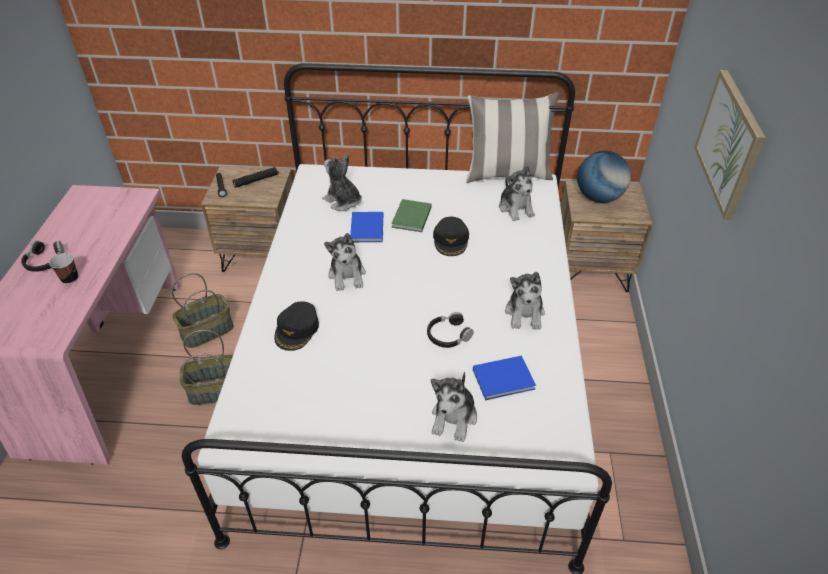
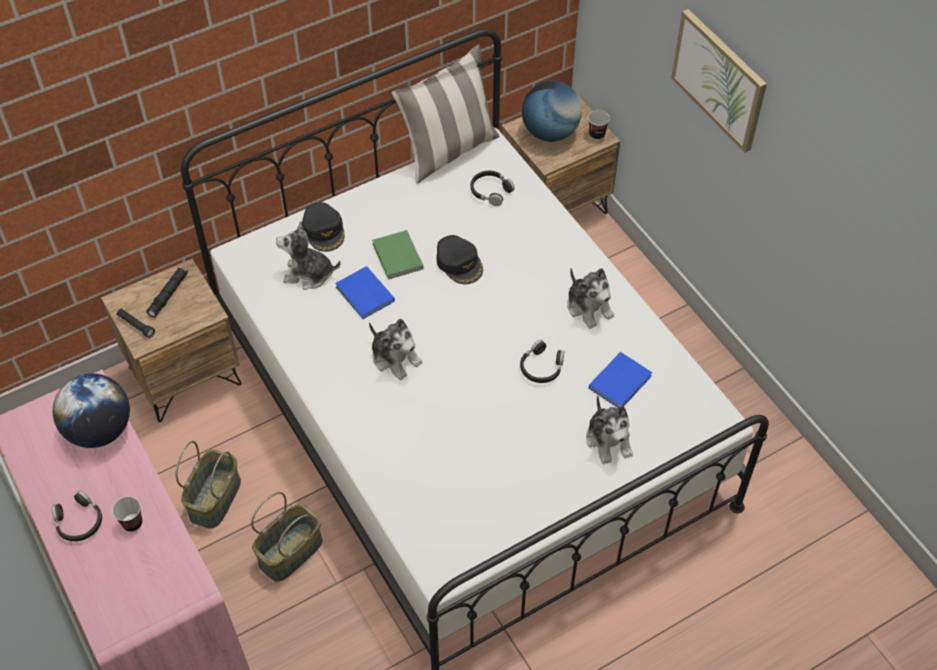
camera: 35 degrees left, 10 degrees up
black cap [274,301,319,351] -> black cap moved to [302,202,344,252]
plush toy [499,166,535,221] -> black headphones [470,171,515,206]
none -> globe [53,373,130,448]
none -> cup [588,110,610,140]

